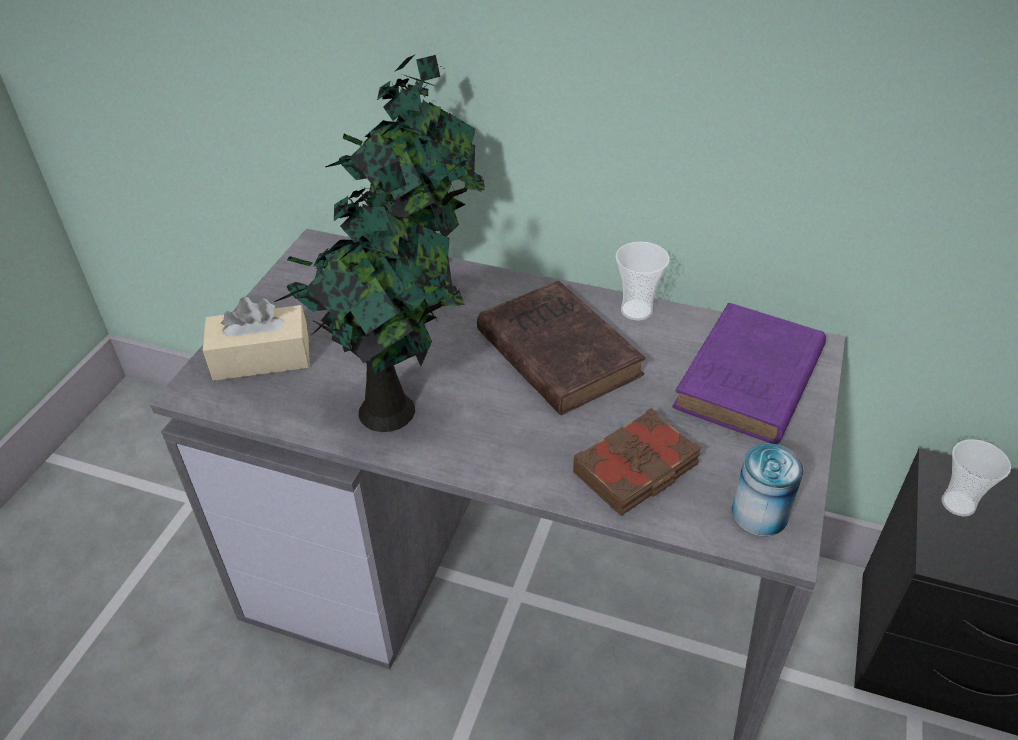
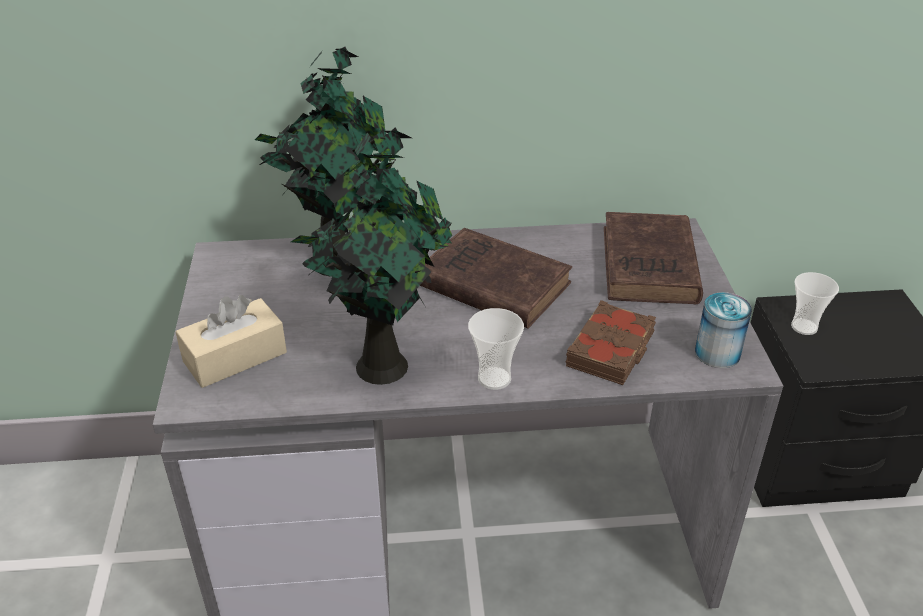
camera: 25 degrees left, 5 degrees down
cup [616,242,670,321] -> cup moved to [468,308,524,390]
purple book [672,303,826,445] -> brown book [604,212,703,304]

